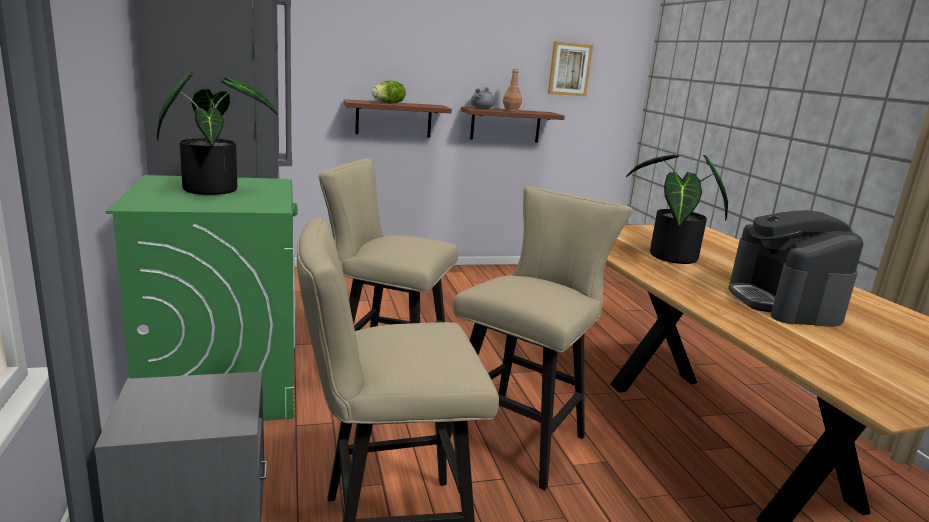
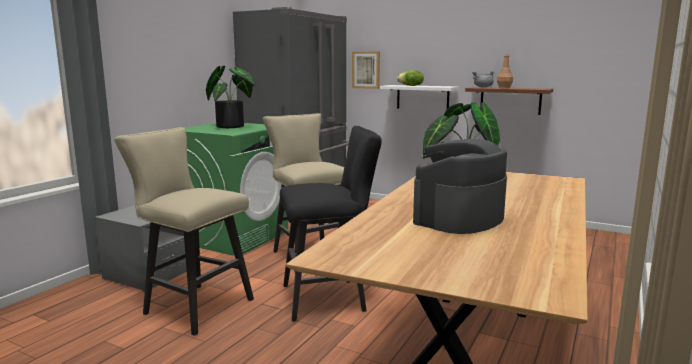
camera: 45 degrees right, 5 degrees down
brown shelf [343,99,452,138] -> white shelf [380,85,459,109]
beige stool [446,186,632,490] -> black stool [280,126,382,322]
picture [548,42,593,97] -> picture moved to [352,51,380,89]

